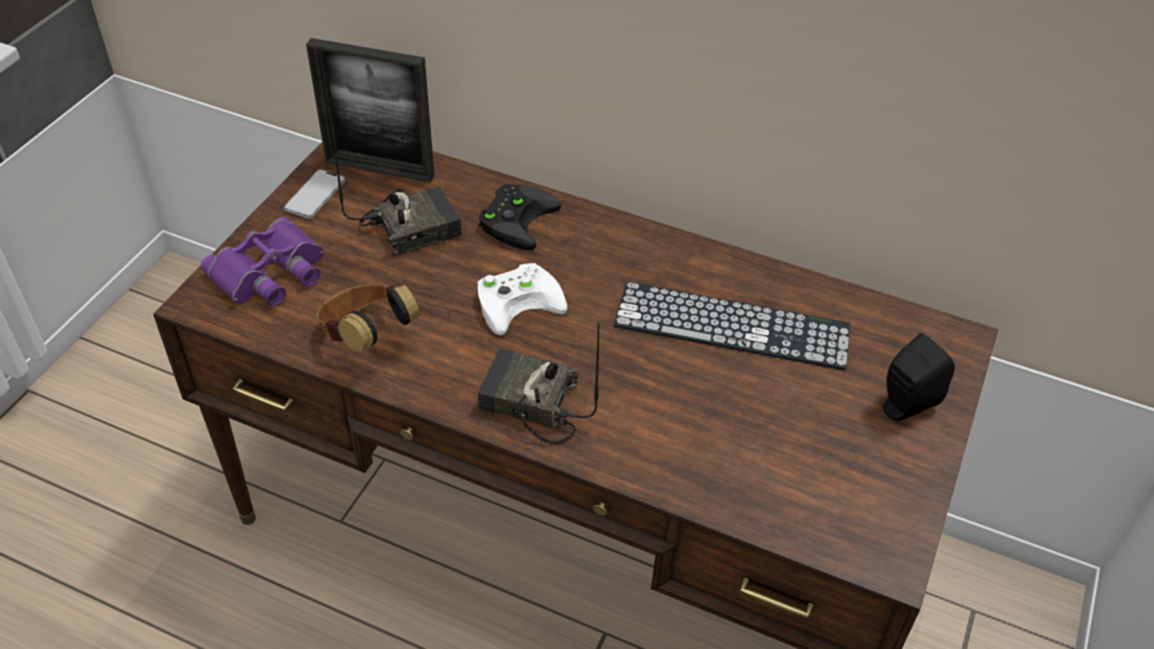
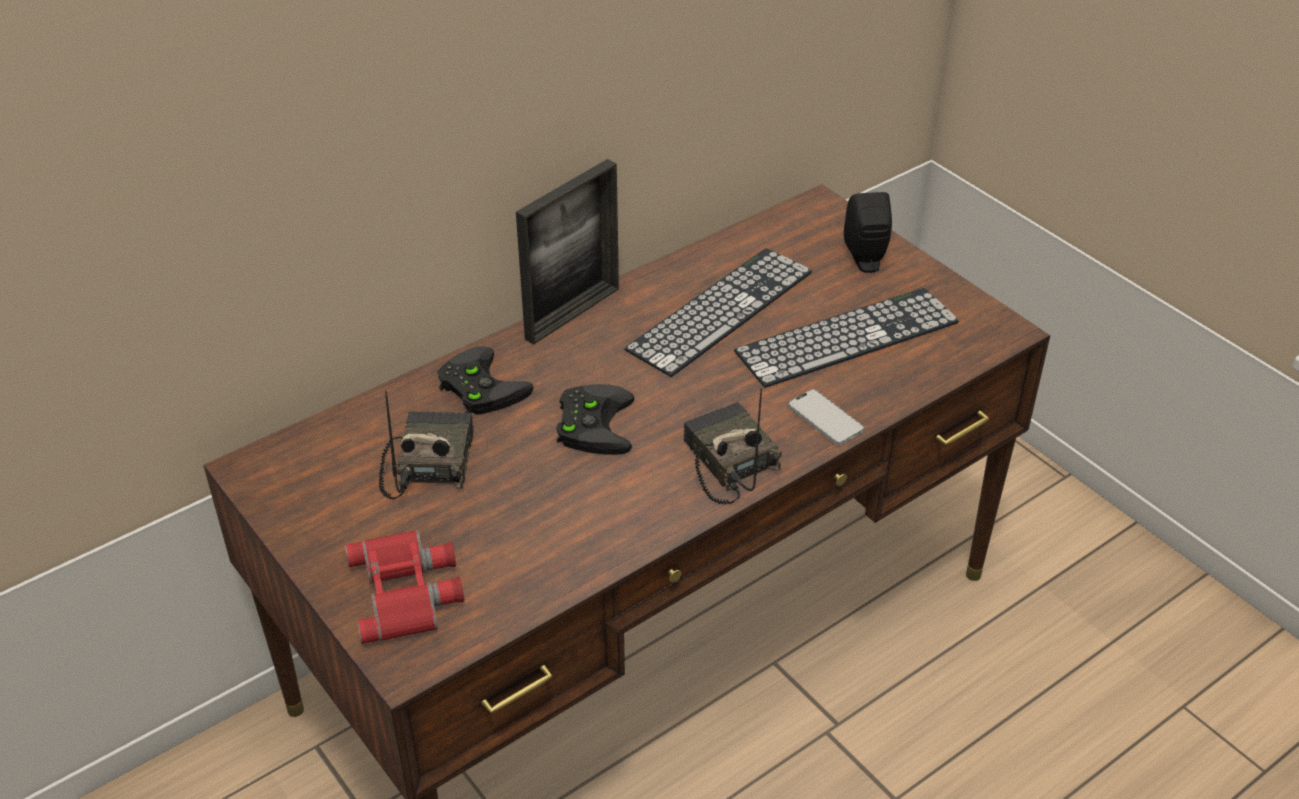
camera: 60 degrees left, 5 degrees down
purple binoculars [201,217,324,306] -> red binoculars [345,530,464,644]
phone [284,169,345,219] -> phone moved to [788,389,865,446]
picture frame [306,38,435,183] -> picture frame moved to [516,159,619,345]
headphones [317,284,420,352] -> none
white game controller [478,263,568,336] -> black game controller [556,384,634,455]
radio [478,322,599,445] -> radio turned 105 degrees clockwise [684,388,782,504]
none -> keyboard [734,288,959,388]

